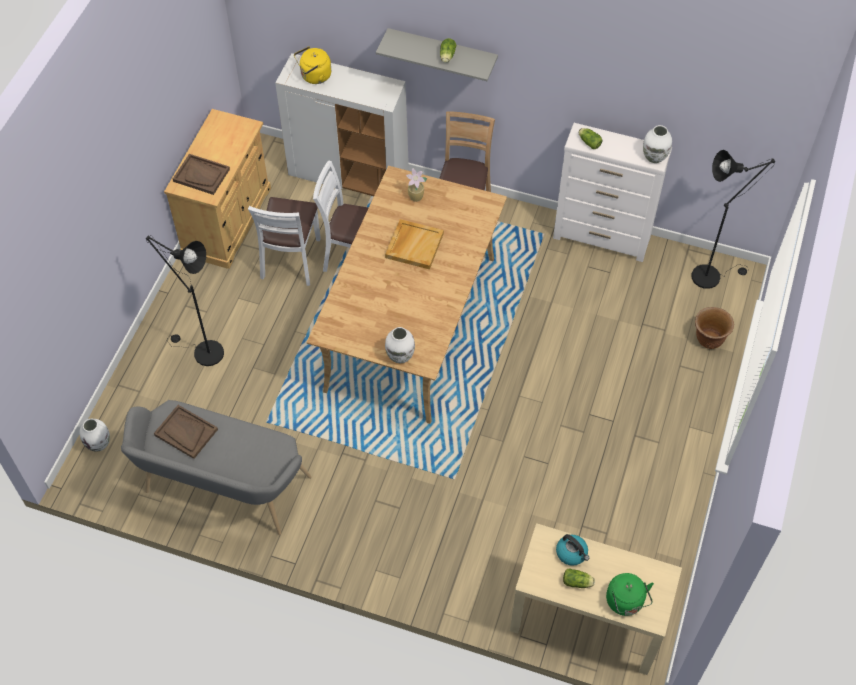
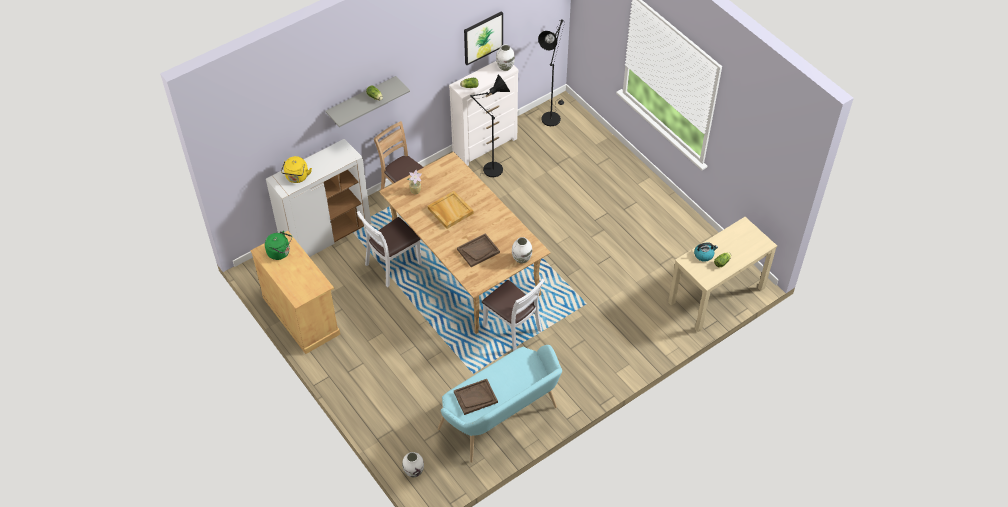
camera: 55 degrees left, 5 degrees down
grey bench [121,400,311,535] -> turquoise bench [438,345,562,463]
black floor lamp [146,235,224,366] -> black floor lamp moved to [470,74,510,177]
brown tray [173,154,230,195] -> brown tray moved to [457,233,500,267]
white chair [248,197,321,286] -> white chair moved to [482,279,545,351]
green kettle [606,573,654,616] -> green kettle moved to [265,231,292,260]
brown planter [695,307,734,349] -> none
none -> picture [464,11,503,65]

